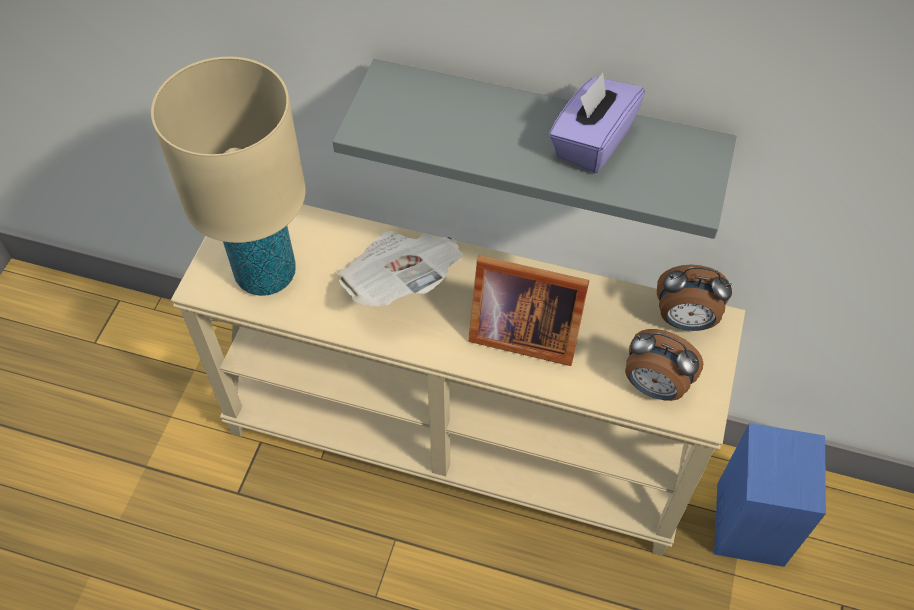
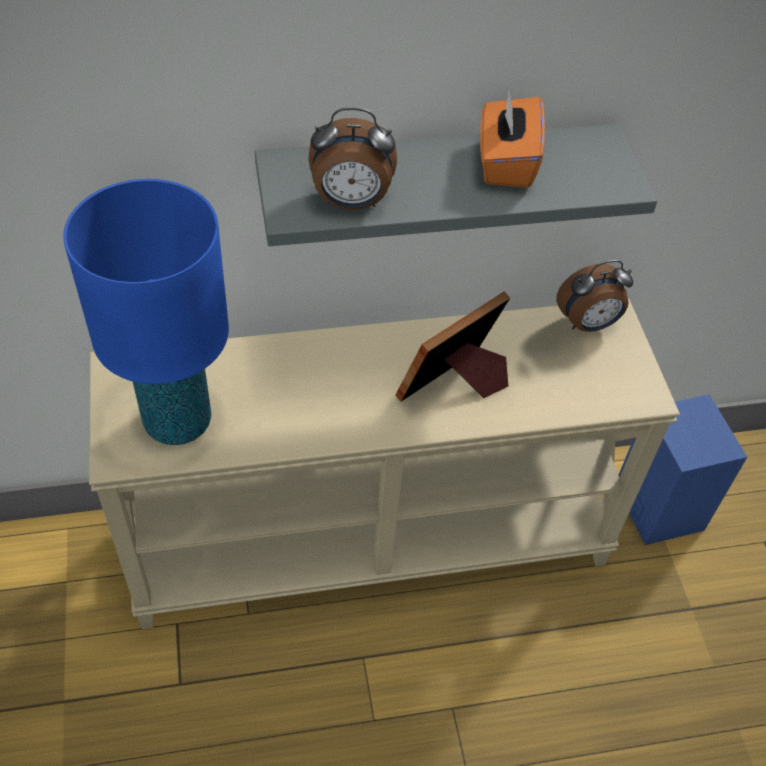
camera: 30 degrees left, 5 degrees down
beige table lamp [151,56,306,296] -> blue table lamp [63,179,229,445]
newspaper [336,231,463,306] -> none
picture frame [468,255,589,366] -> picture frame turned 150 degrees clockwise [395,292,510,402]
purple tissue box [549,73,645,173] -> orange tissue box [480,91,545,188]
alarm clock [625,329,704,401] -> alarm clock moved to [308,108,397,210]

